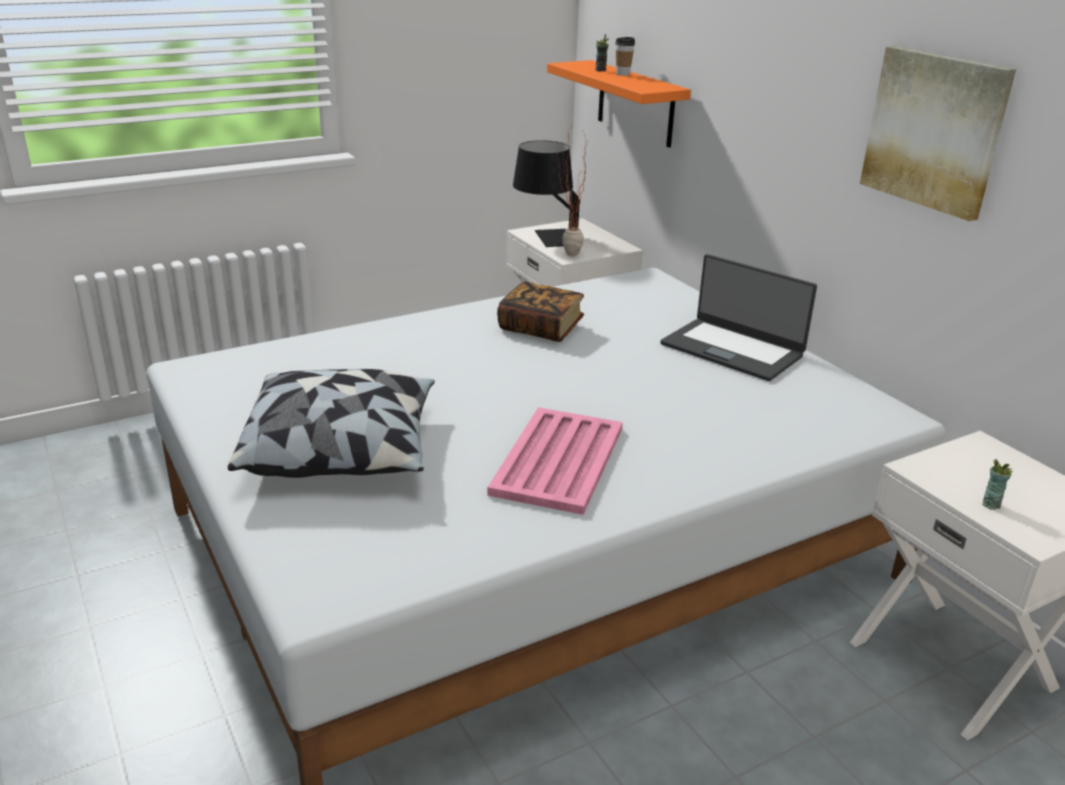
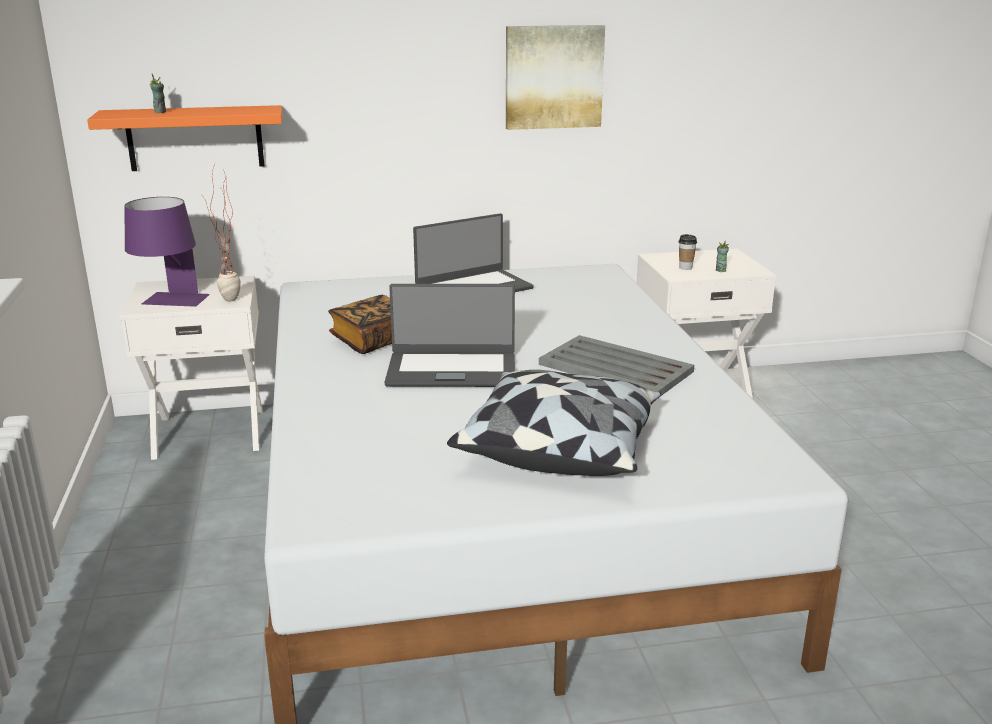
camera: 70 degrees left, 5 degrees down
pink tray [487,407,623,515] -> grey tray [539,335,694,397]
black table lamp [513,140,580,247] -> purple table lamp [124,197,210,307]
cup [615,37,635,76] -> cup moved to [679,234,697,270]
none -> laptop [385,284,515,387]

